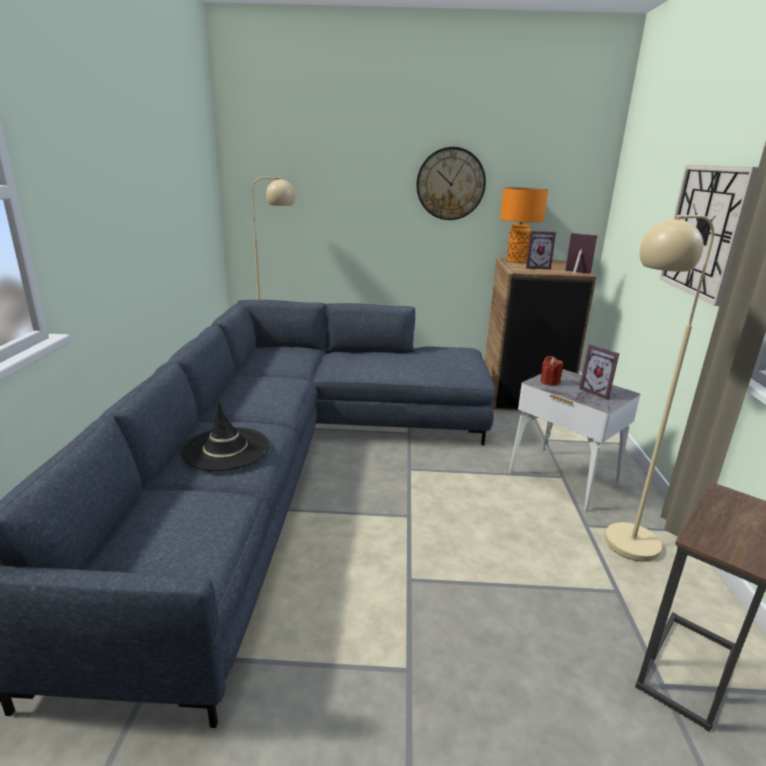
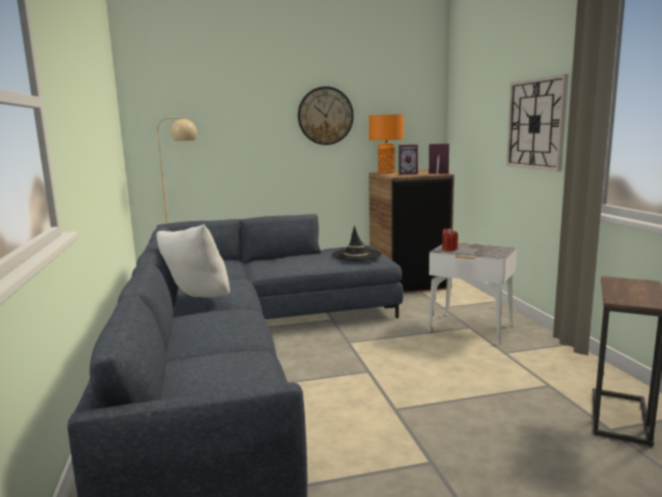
camera: 15 degrees left, 10 degrees down
black hat [181,402,269,471] -> black hat moved to [332,226,381,261]
picture frame [579,344,619,400] -> none
beige floor lamp [605,215,714,562] -> none
none -> white pillow [156,224,230,298]

